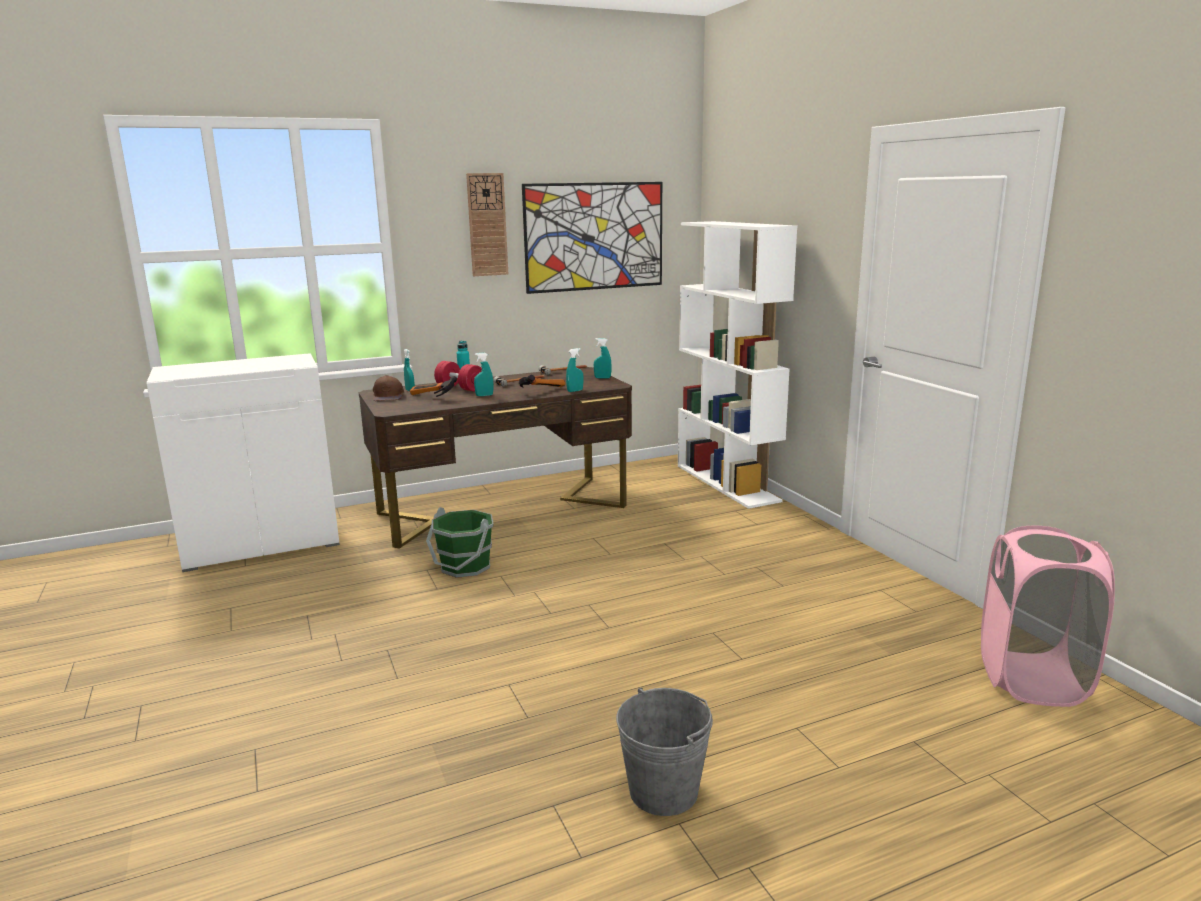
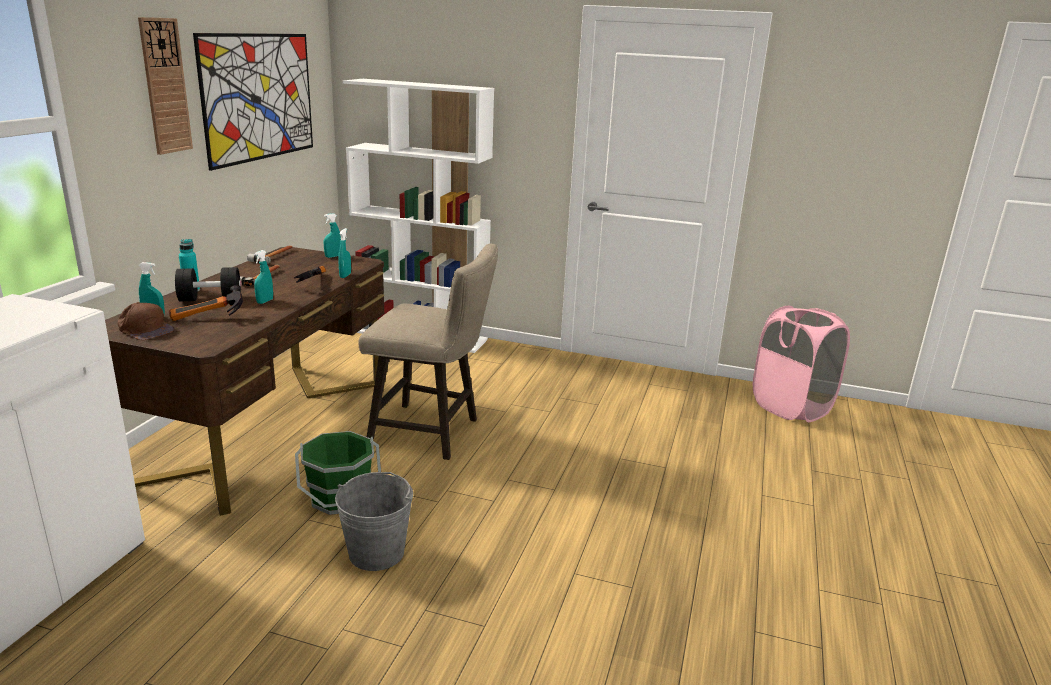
camera: 50 degrees left, 5 degrees up
red dumbbell [434,361,482,391] -> black dumbbell [175,267,242,302]
grey bucket [616,688,713,816] -> grey bucket moved to [335,472,413,571]
none -> beige stool [358,243,498,460]

